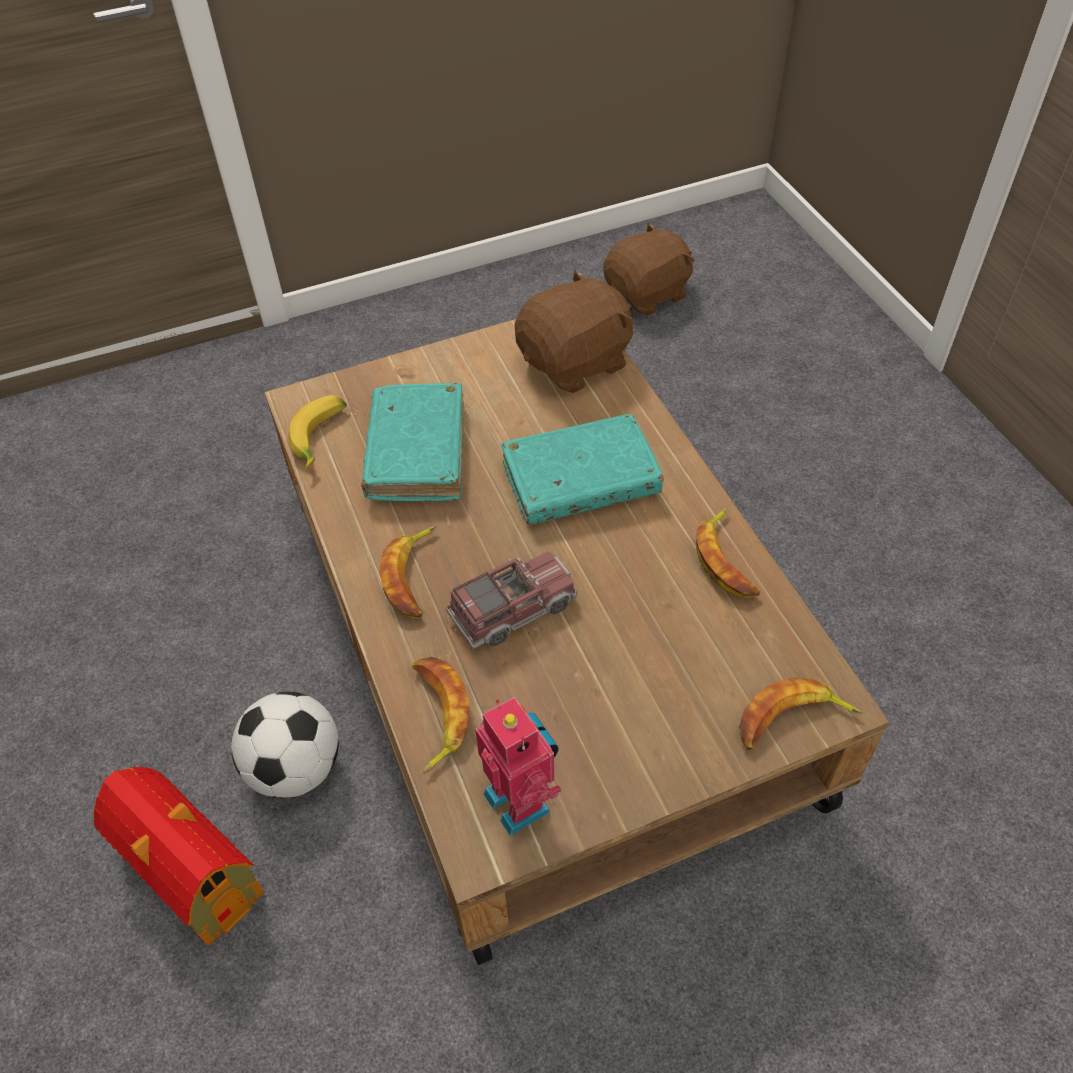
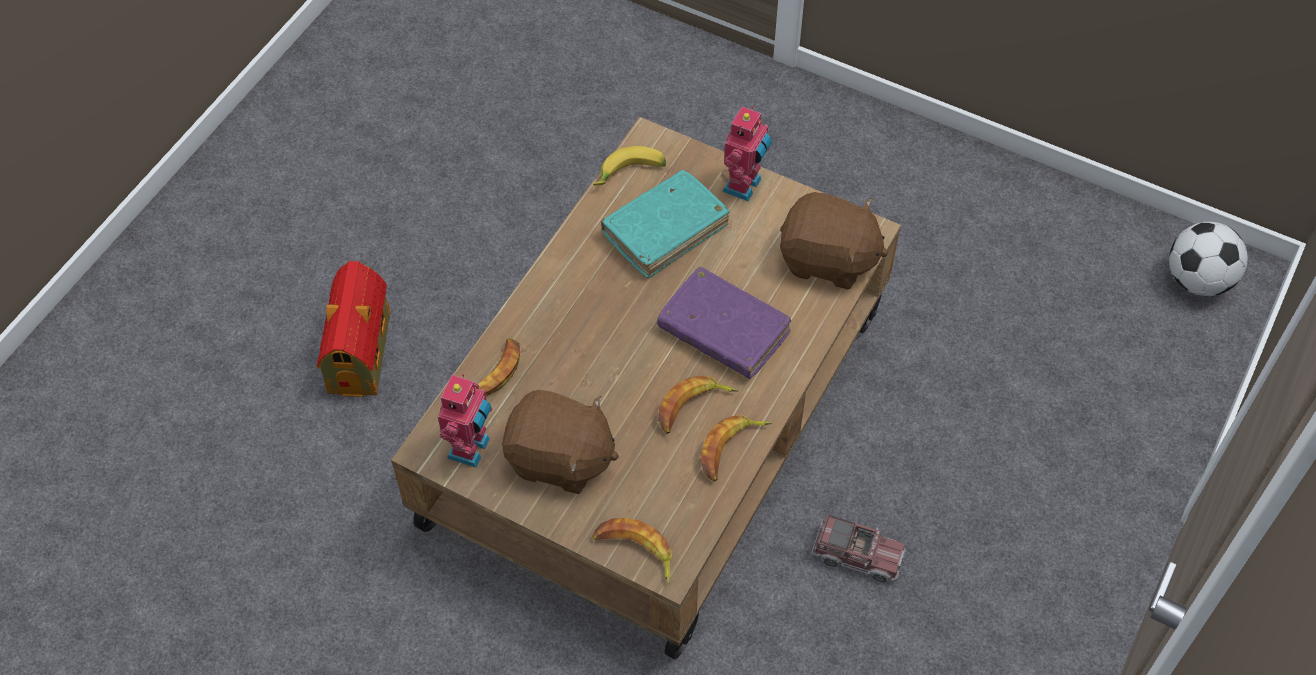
camera: 50 degrees right, 5 degrees up
football [231,692,339,798] -> football moved to [1169,222,1248,296]
banana [380,525,437,618] -> banana moved to [658,376,738,434]
toy truck [445,551,577,649] -> toy truck moved to [811,515,906,583]
turquoise book [501,414,664,524] -> purple book [657,267,791,379]
brown plush toy [604,223,695,316] -> brown plush toy moved to [502,390,619,494]
none -> toy robot [722,106,772,201]

